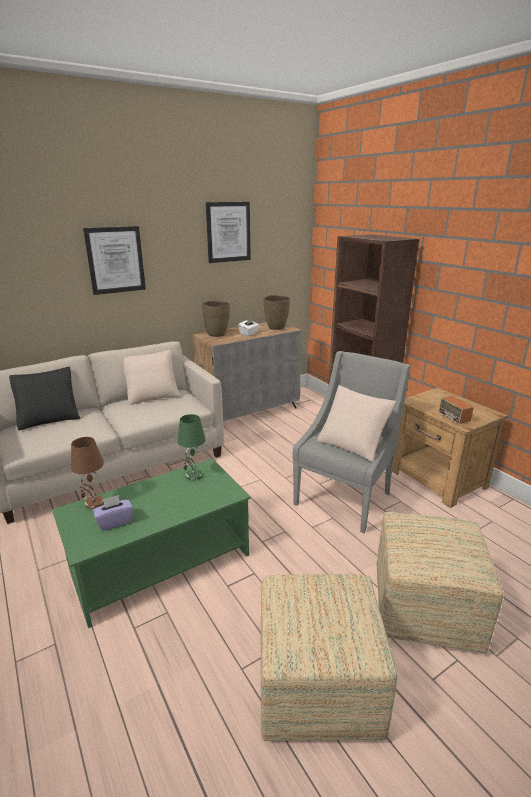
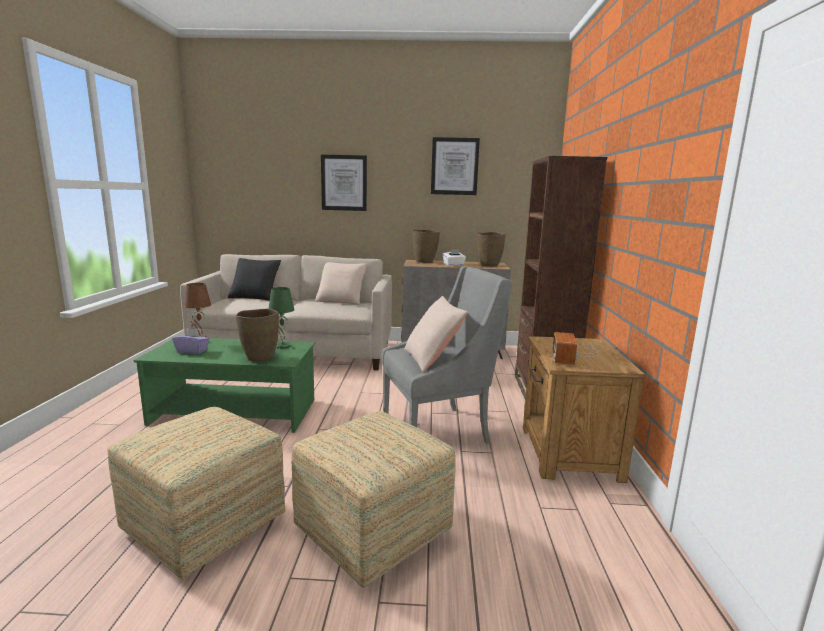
camera: 35 degrees right, 10 degrees down
none -> brown vase [236,309,279,362]

